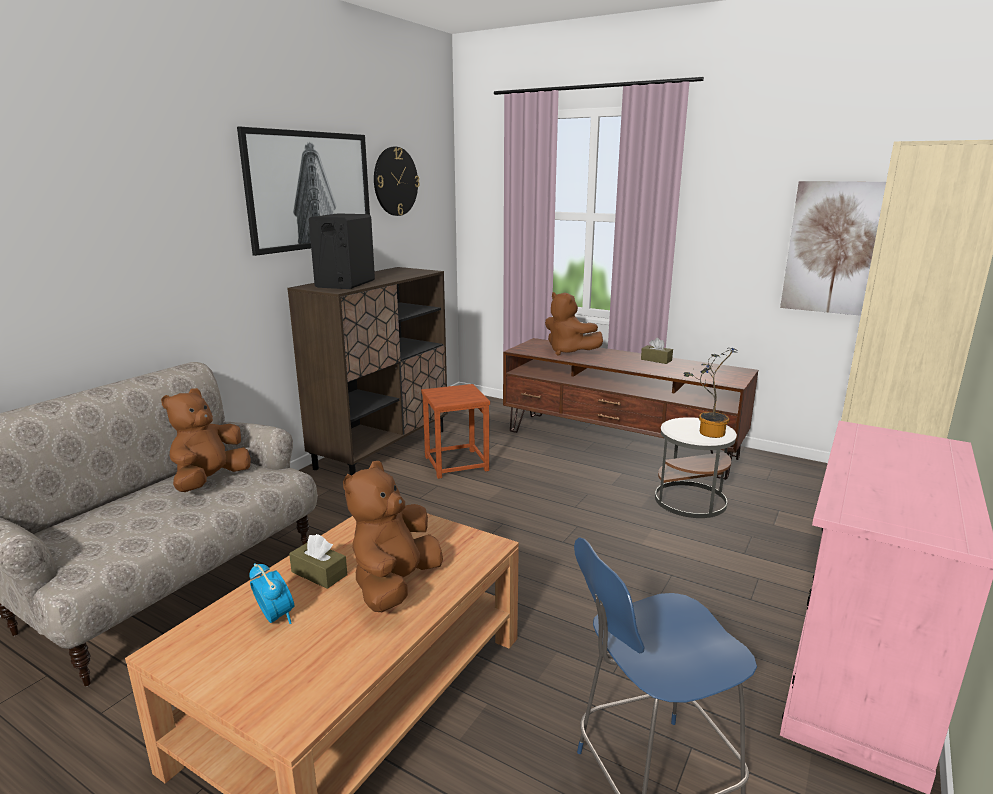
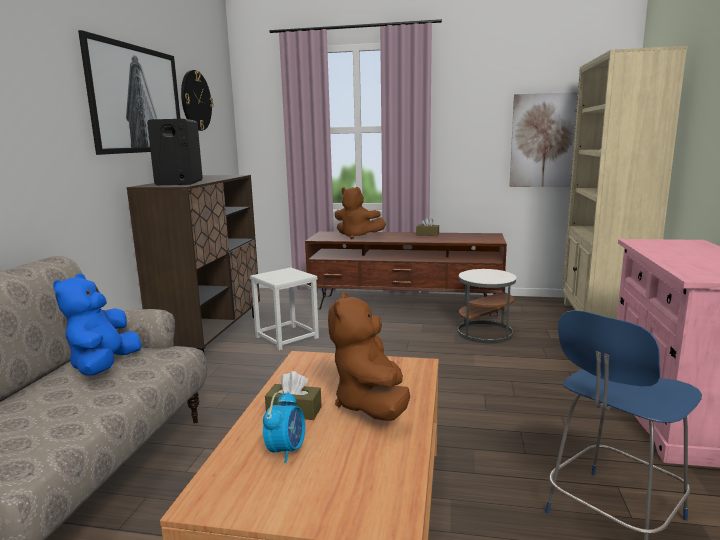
camera: 20 degrees left, 5 degrees down
brown plush toy [161,388,251,492] -> blue plush toy [53,274,141,375]
alarm clock [249,563,294,624] -> alarm clock turned 75 degrees clockwise [263,391,305,463]
brown stool [421,384,490,479] -> white stool [250,267,319,350]
potted plant [683,348,739,438] -> none

